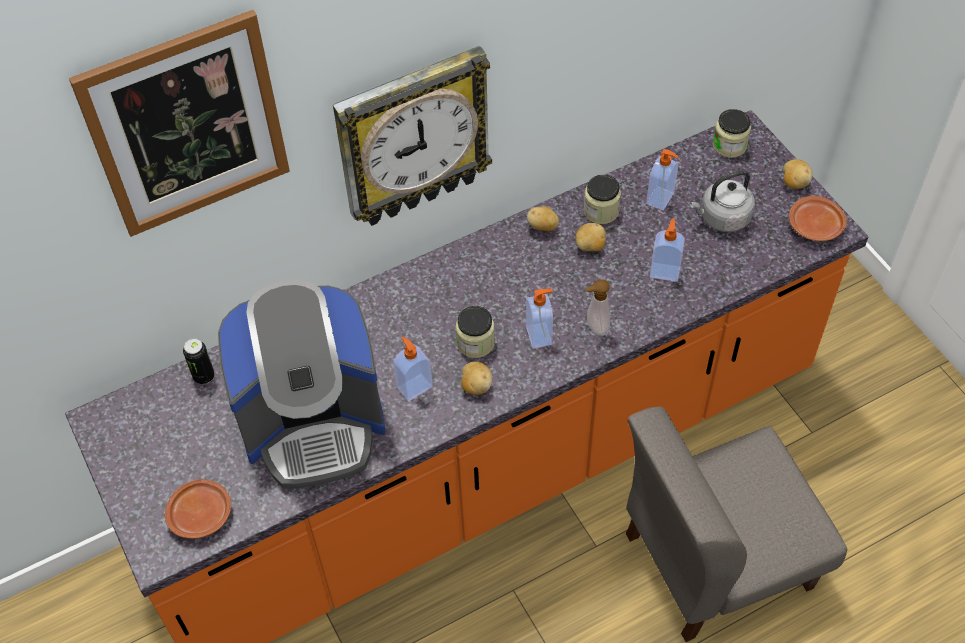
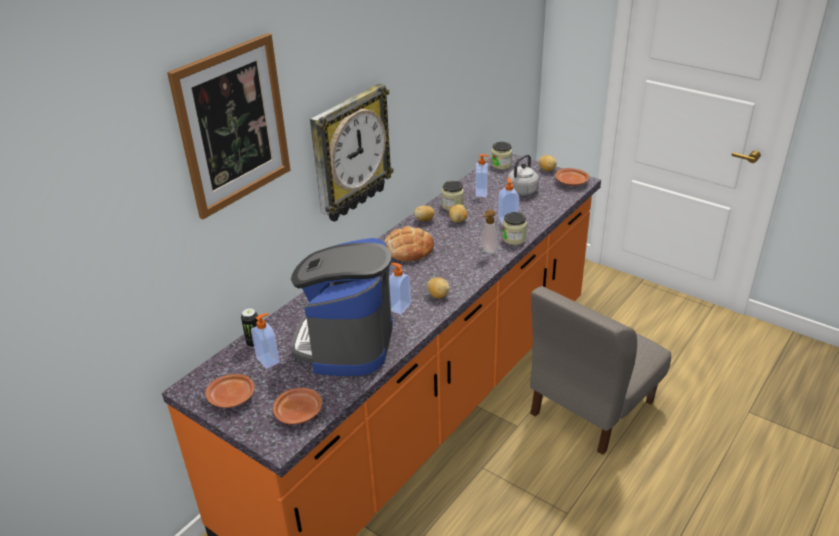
camera: 25 degrees left, 20 degrees down
coffee machine [218,279,386,488] -> coffee machine turned 135 degrees clockwise [291,238,393,376]
jar [456,306,495,358] -> jar moved to [502,212,527,245]
soap dispenser [526,289,553,348] -> soap dispenser moved to [251,313,280,369]
none -> brown plate [205,374,255,408]
none -> bread [384,226,434,262]

